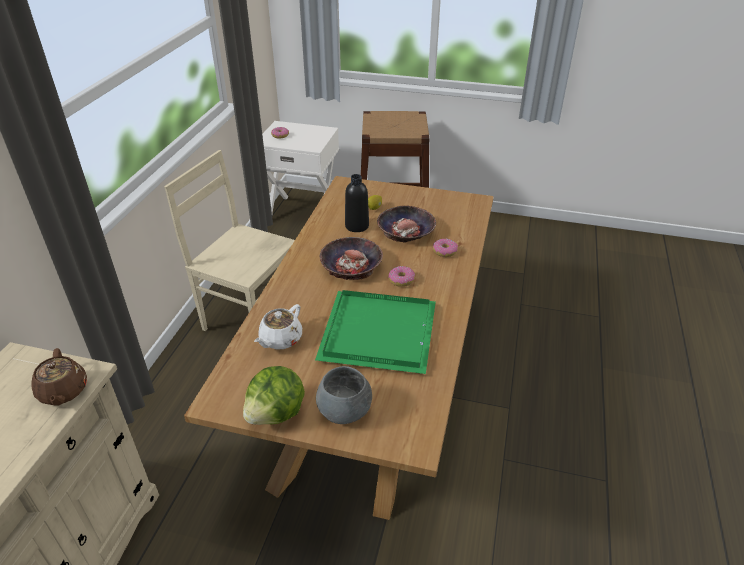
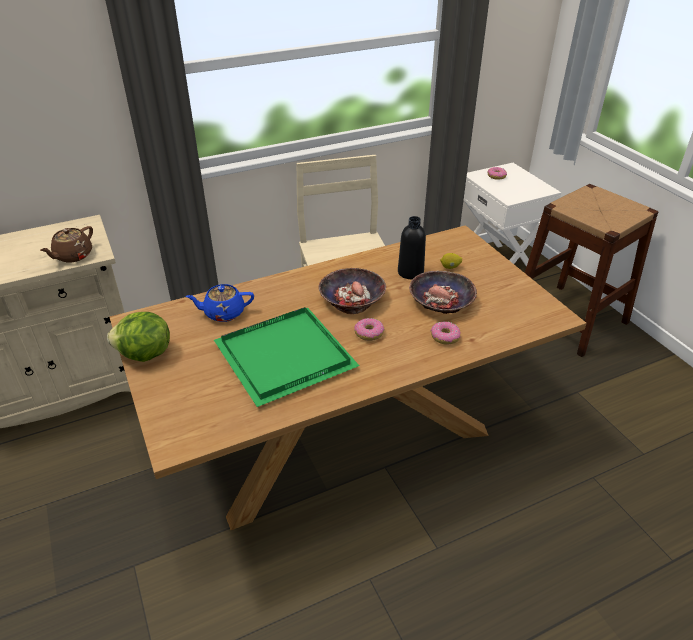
camera: 50 degrees right, 0 degrees up
white teapot [254,304,302,350] -> blue teapot [185,284,254,322]
grey bowl [316,366,372,424] -> none

